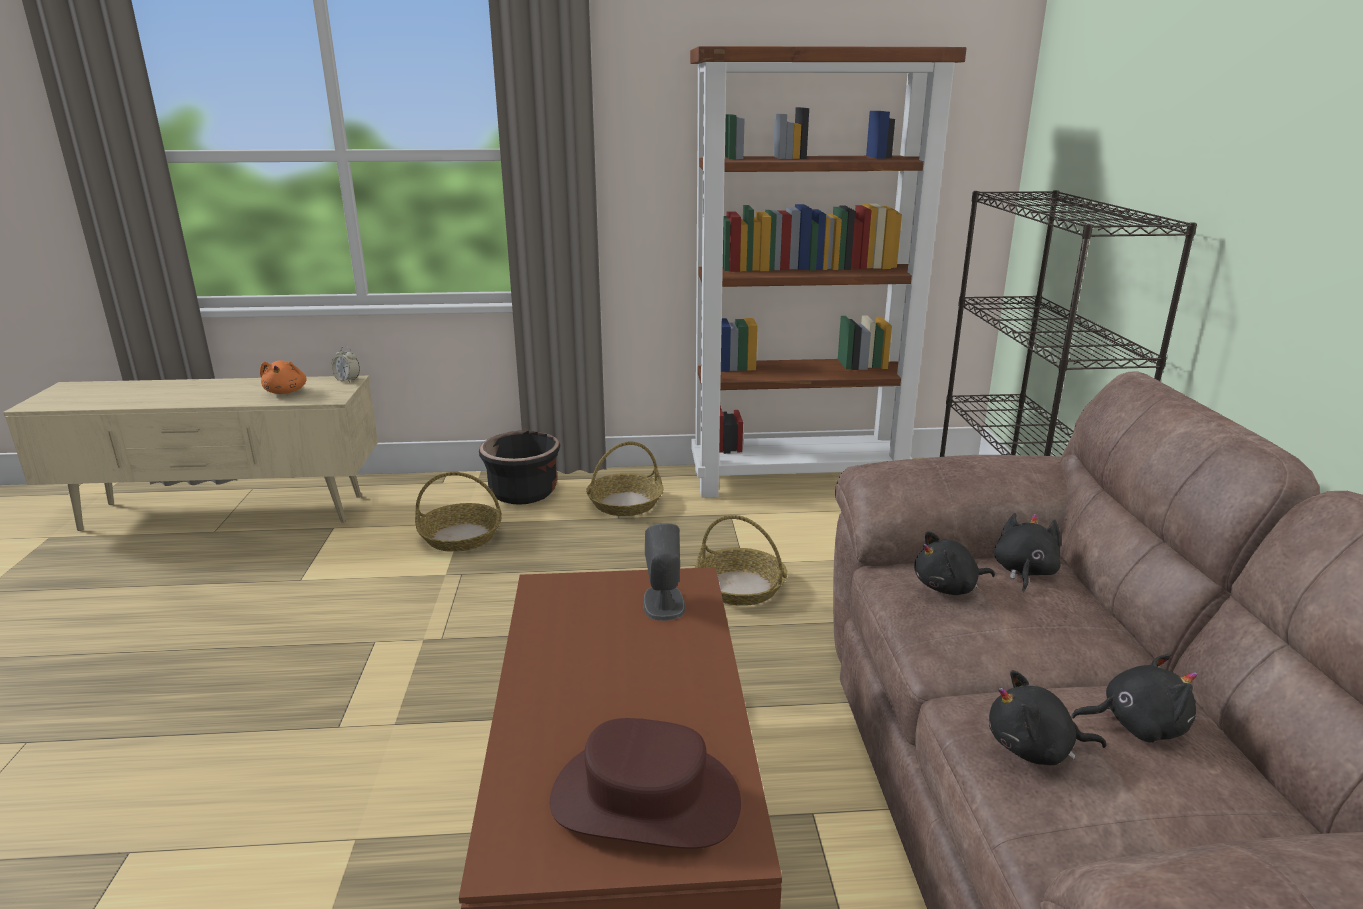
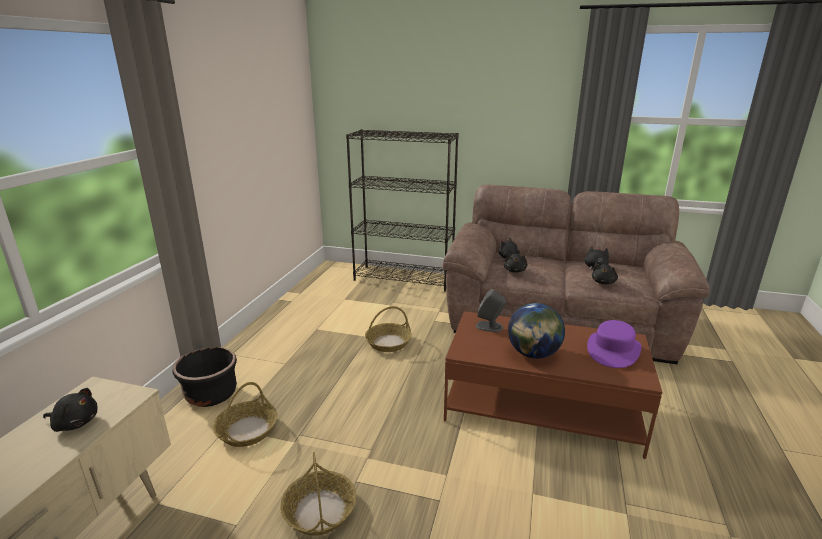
camera: 70 degrees left, 0 degrees up
orange plush toy [260,360,307,394] -> black plush toy [43,388,97,432]
alarm clock [331,346,360,383] -> none
brown hat [550,718,741,849] -> purple hat [587,320,641,368]
basket [586,442,664,516] -> basket moved to [280,452,357,536]
brown bookcase [690,46,967,498] -> none
none -> globe [508,303,565,359]

